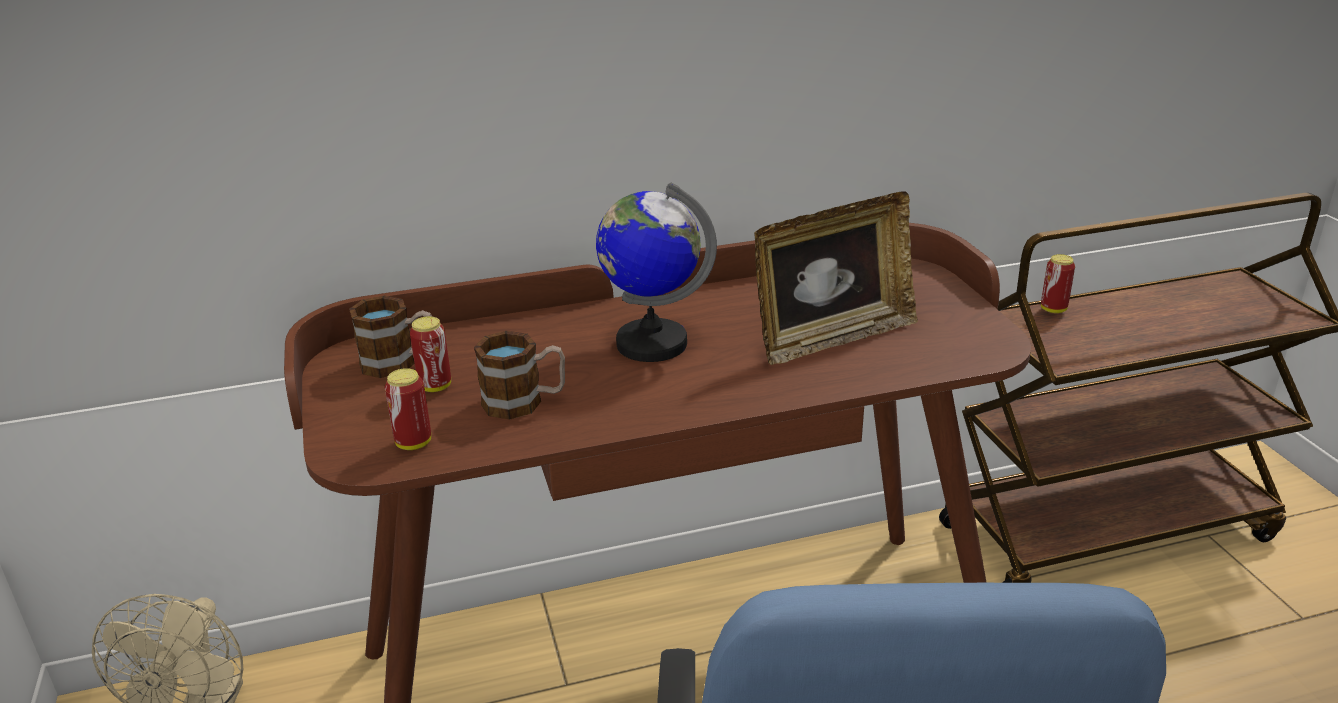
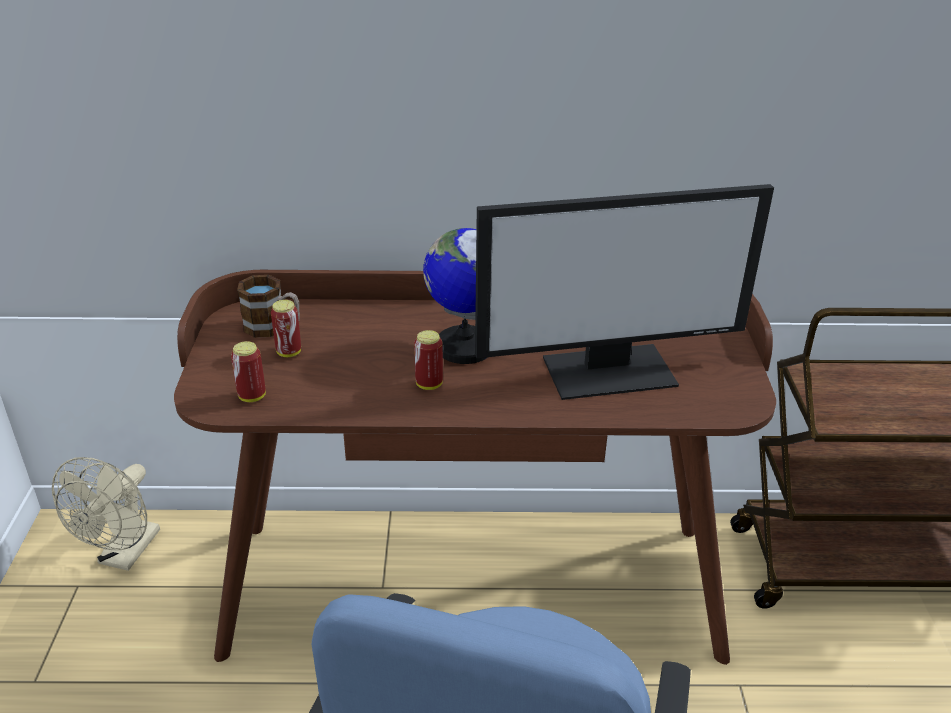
camera: 15 degrees right, 5 degrees up
mug [474,331,565,420] -> none
picture frame [754,192,918,365] -> monitor [475,184,774,400]
can [1041,254,1075,313] -> can moved to [414,330,443,390]

